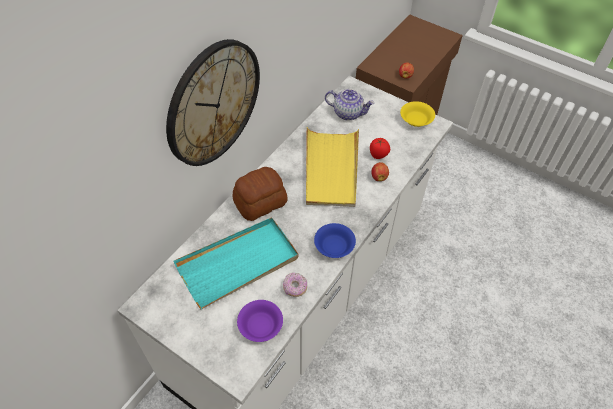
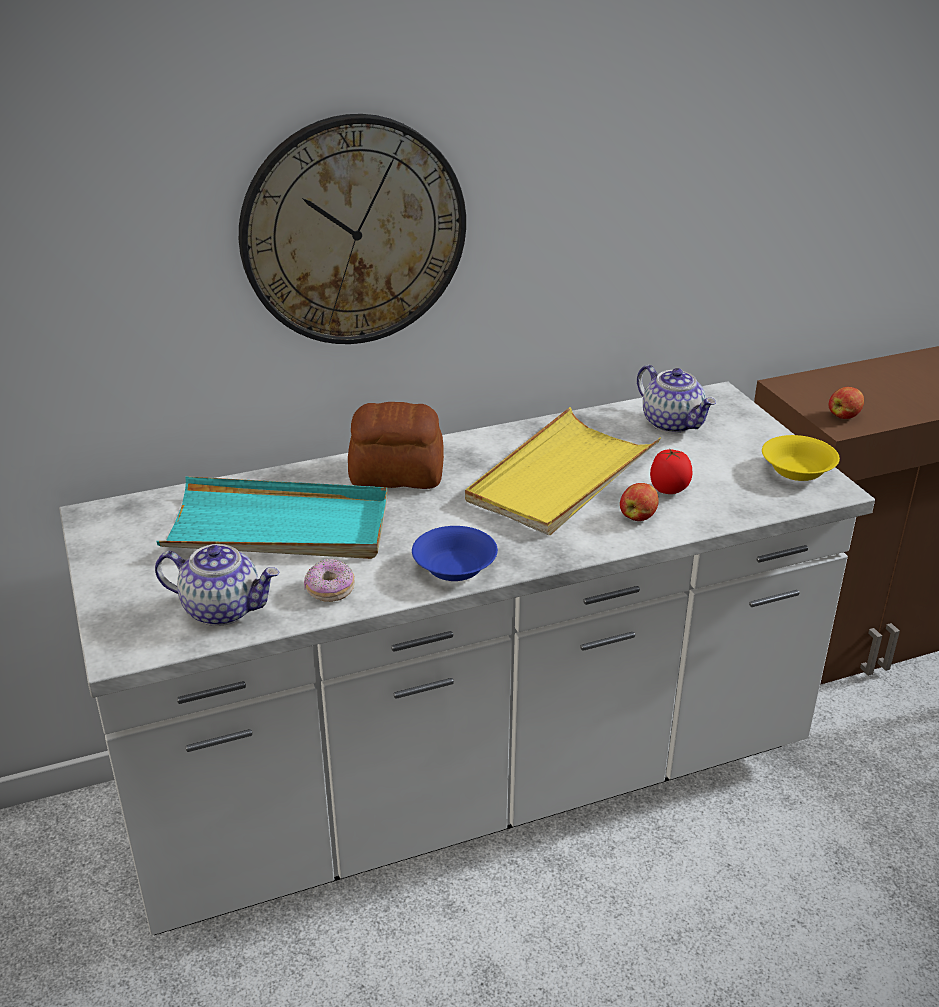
camera: 35 degrees right, 20 degrees down
purple bowl [237,300,283,342] -> teapot [155,544,280,626]

